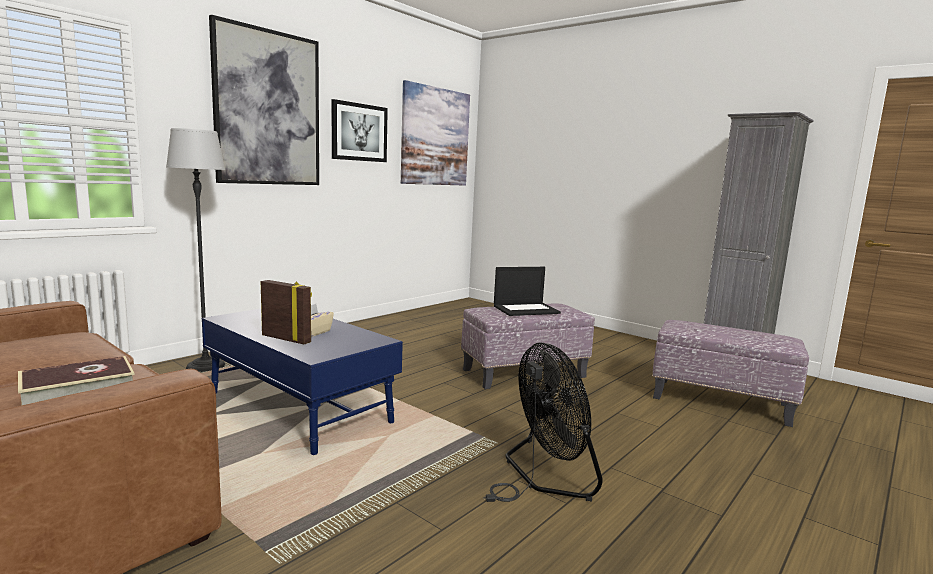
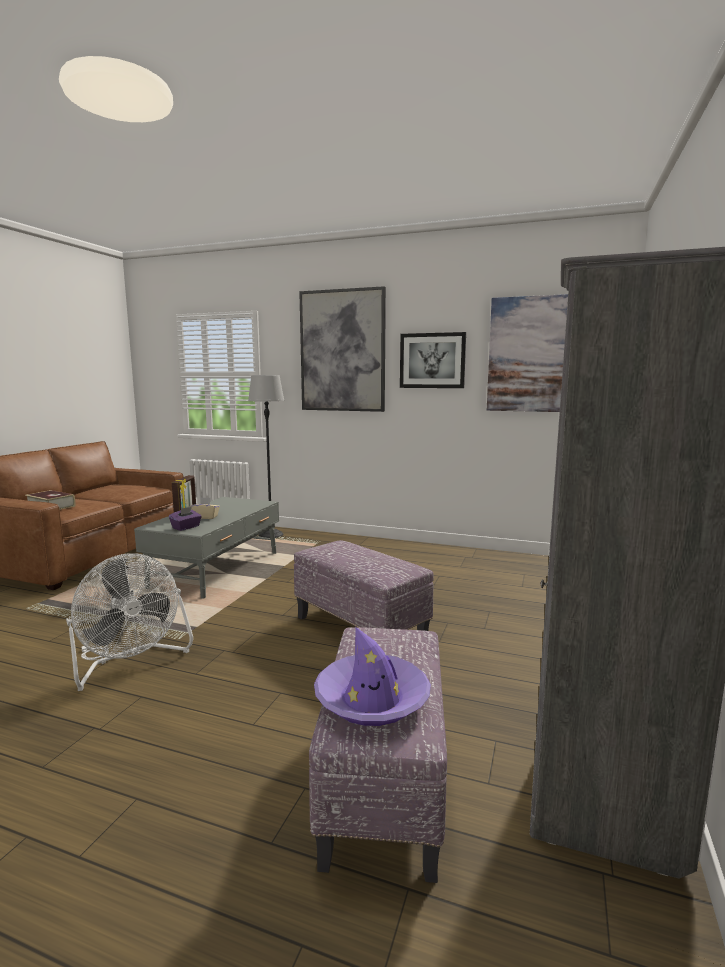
camera: 70 degrees right, 0 degrees up
blue coffee table [202,309,403,455] -> grey coffee table [134,497,279,599]
black fan [483,342,603,502] -> white fan [66,553,193,691]
laptop [494,267,561,316] -> none
none -> purple tissue box [169,507,202,531]
none -> purple hat [314,627,431,726]

